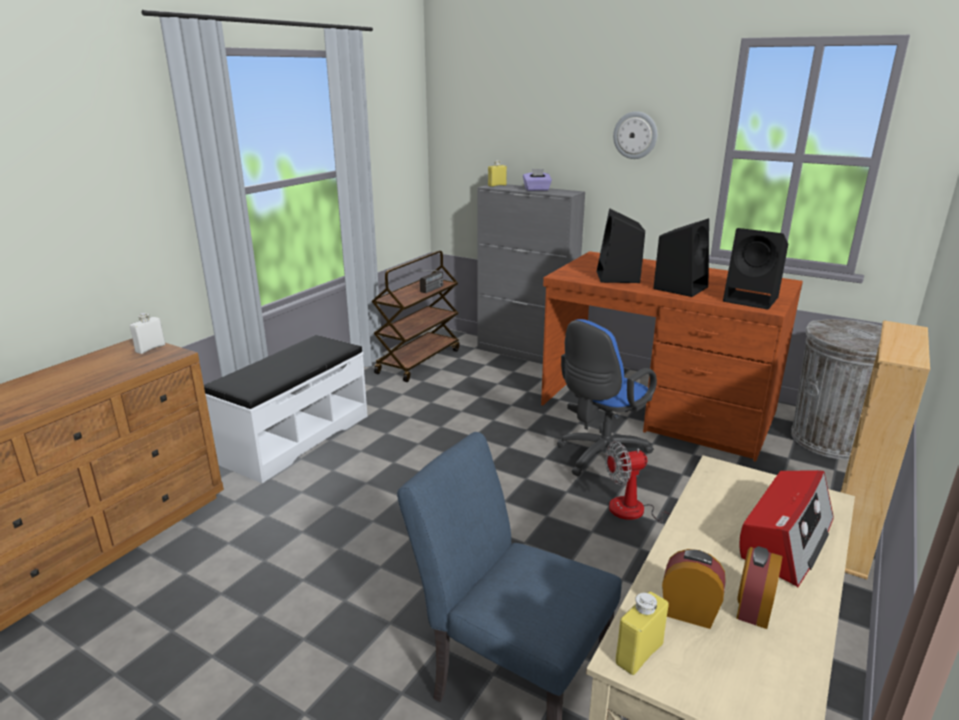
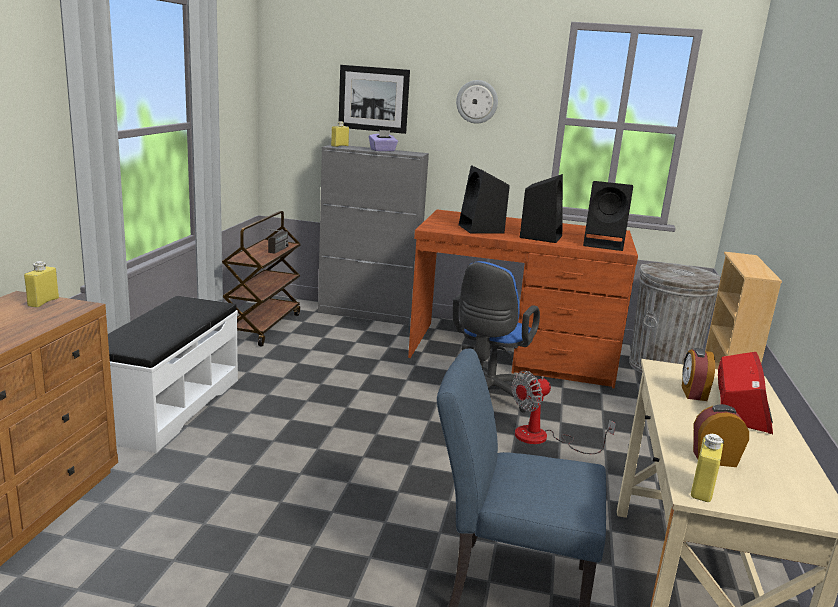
camera: 20 degrees left, 5 degrees down
white bottle [130,313,165,354] -> yellow bottle [24,261,59,308]
alarm clock [736,546,782,629] -> alarm clock moved to [682,348,715,401]
none -> picture [339,65,410,134]

